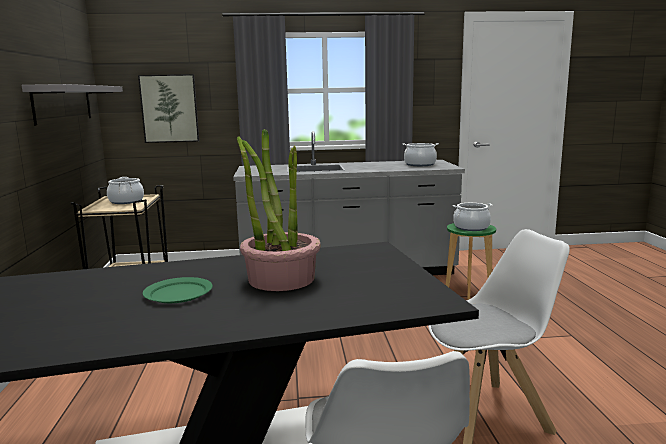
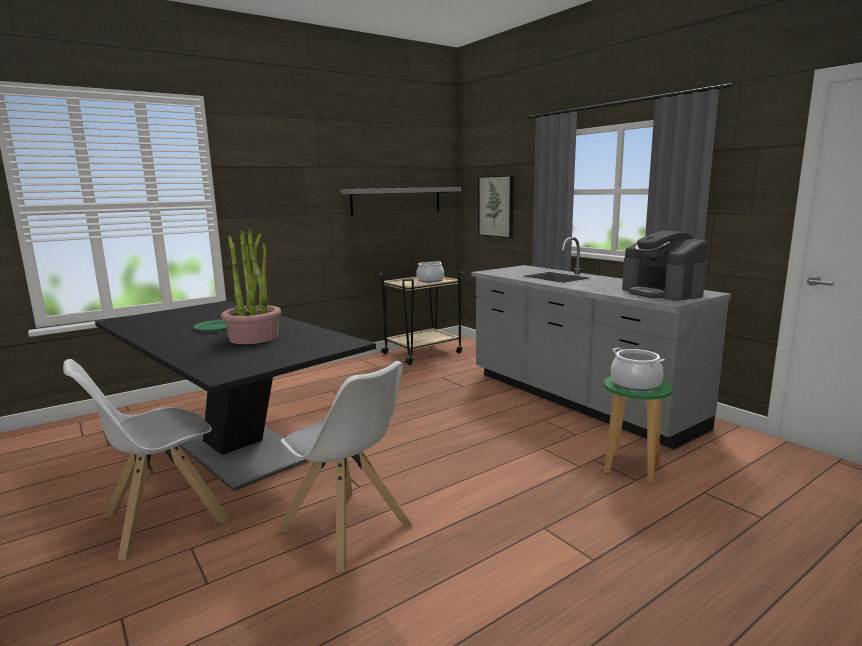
camera: 60 degrees right, 0 degrees up
cooking pot [403,143,439,166] -> coffee machine [622,231,707,301]

